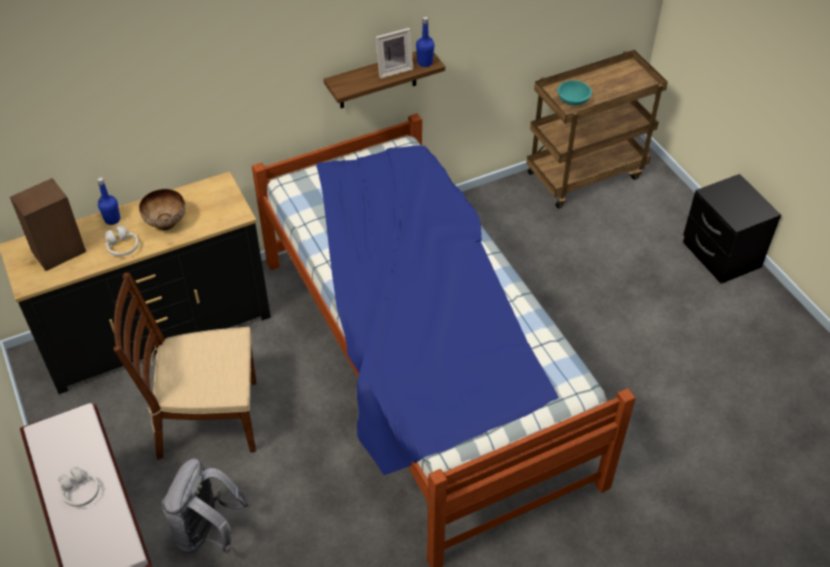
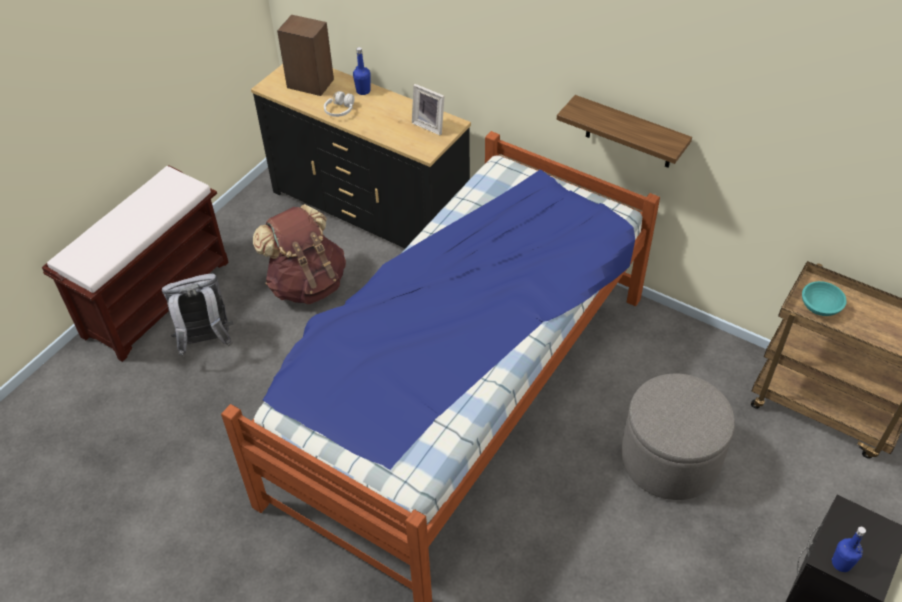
camera: 60 degrees right, 0 degrees up
white headphones [58,467,99,507] -> none
brown chair [113,273,257,460] -> brown backpack [253,204,346,304]
bowl [139,189,185,230] -> none
picture frame [376,28,413,78] -> picture frame moved to [412,84,445,135]
blue bottle [416,16,435,67] -> blue bottle moved to [832,527,866,572]
none -> grey ottoman [621,373,735,500]

